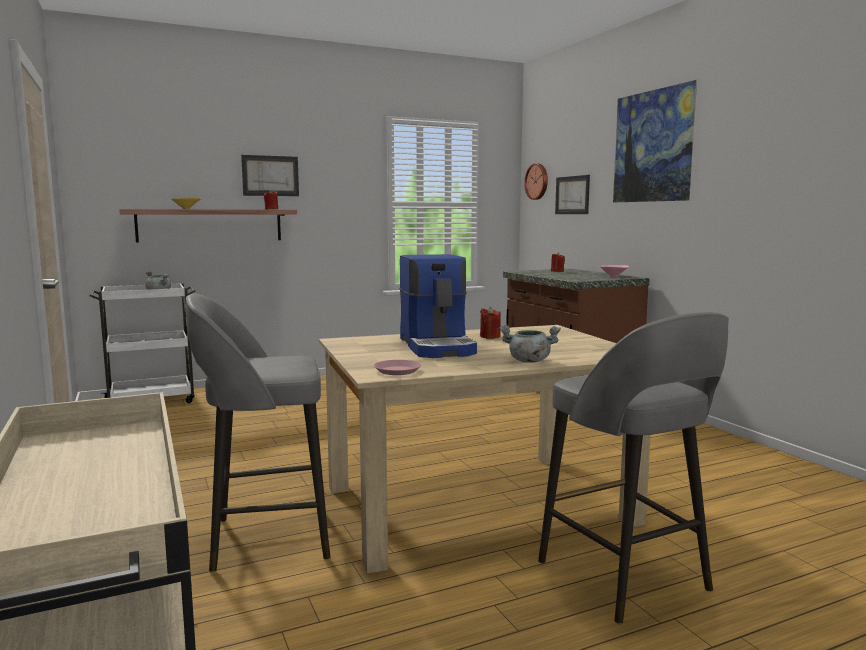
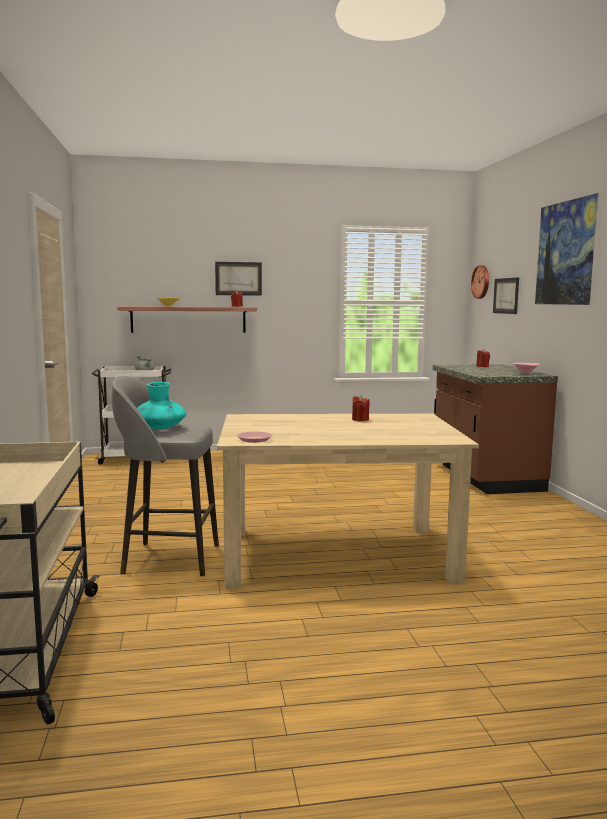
camera: 15 degrees right, 0 degrees up
coffee machine [399,254,477,358] -> none
grey cooking pot [499,325,561,363] -> none
grey stool [538,312,729,624] -> none
none -> turquoise vase [137,382,186,430]

